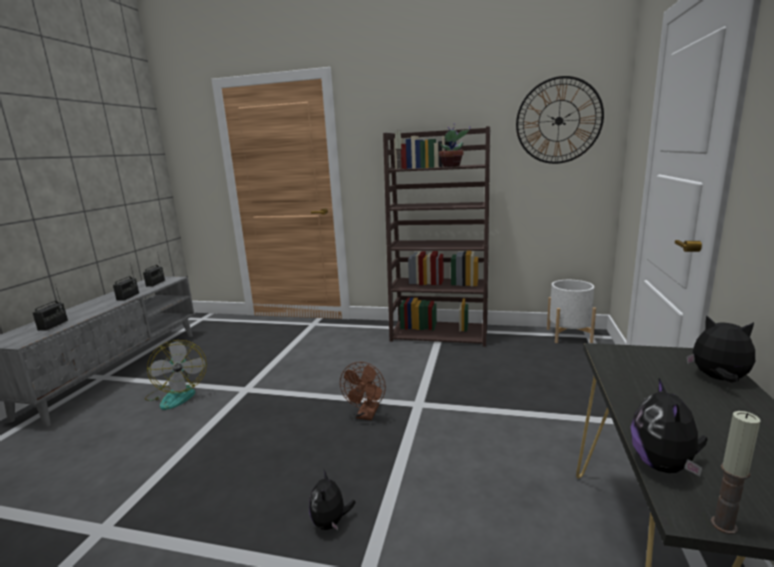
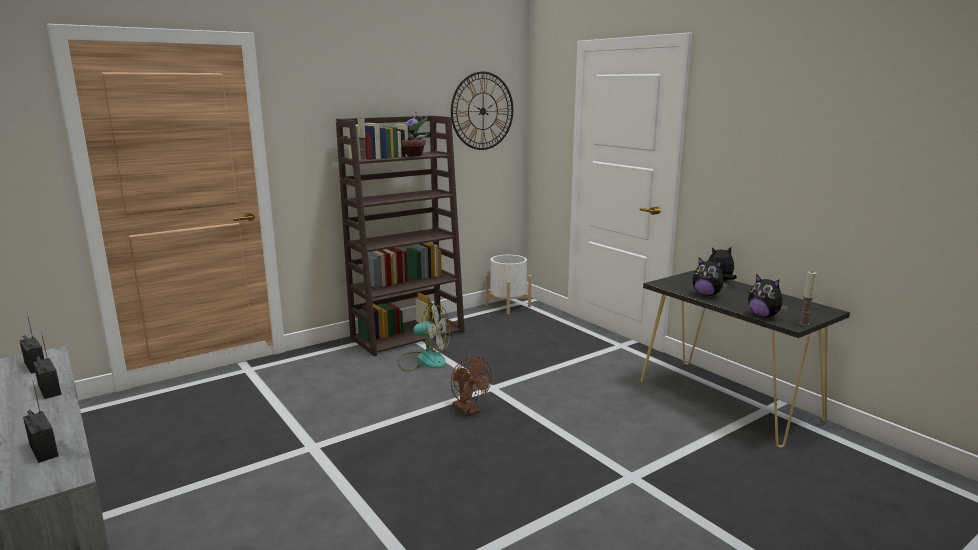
camera: 50 degrees left, 0 degrees up
fan [145,340,207,410] -> fan moved to [398,303,450,371]
plush toy [309,470,356,530] -> plush toy moved to [693,257,729,296]

